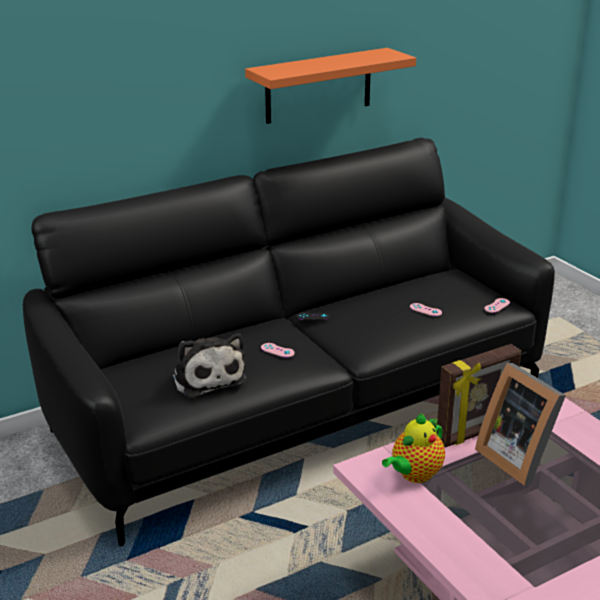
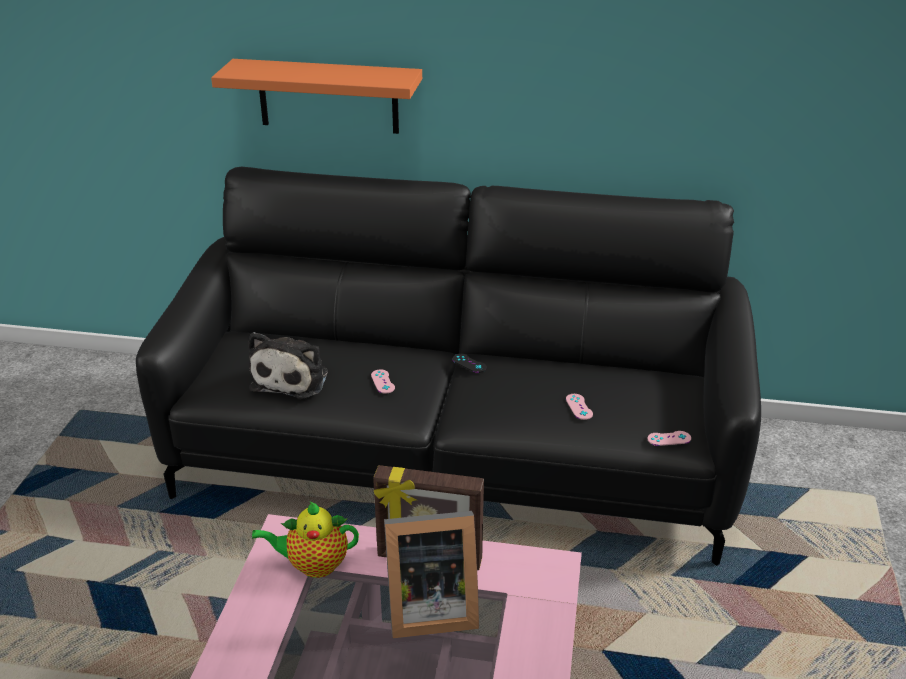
camera: 40 degrees right, 5 degrees up
orange shelf [245,48,416,124] -> orange shelf moved to [211,59,422,134]
picture frame [475,363,566,486] -> picture frame turned 105 degrees counterclockwise [384,511,479,638]

